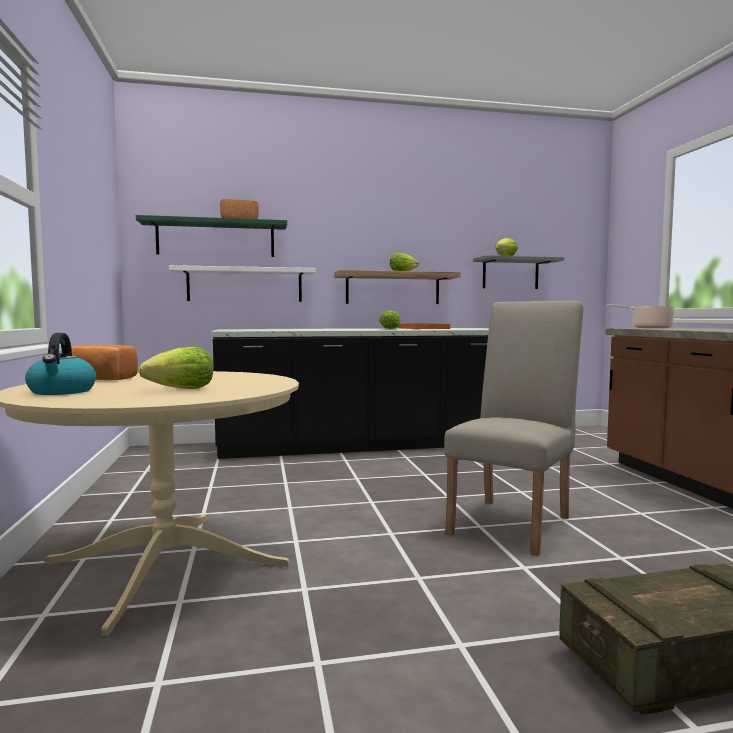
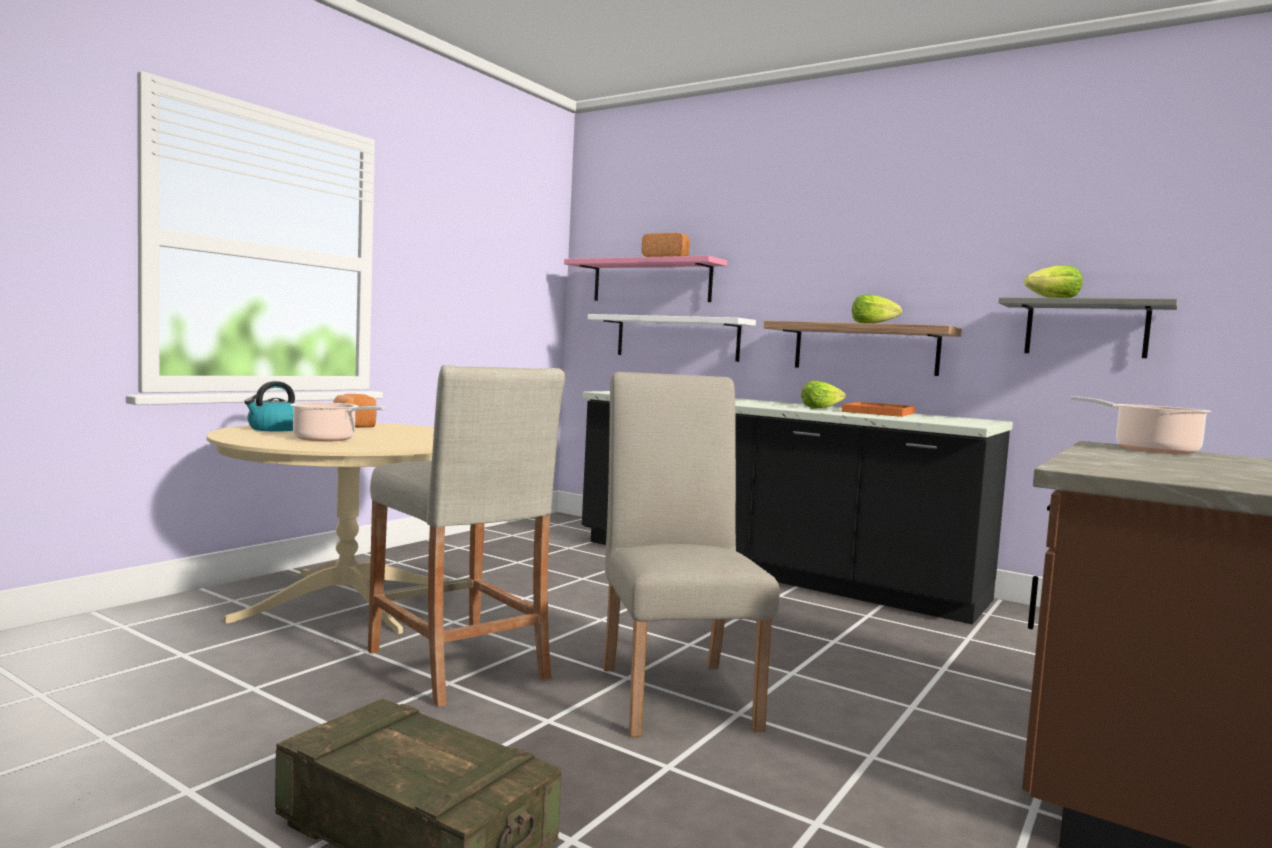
camera: 45 degrees right, 0 degrees up
green shelf [136,215,287,257] -> pink shelf [564,256,727,302]
lettuce [139,347,213,389] -> cooking pot [290,402,386,442]
beige chair [444,301,583,556] -> beige chair turned 90 degrees counterclockwise [604,372,780,737]
none -> beige stool [368,365,565,707]

